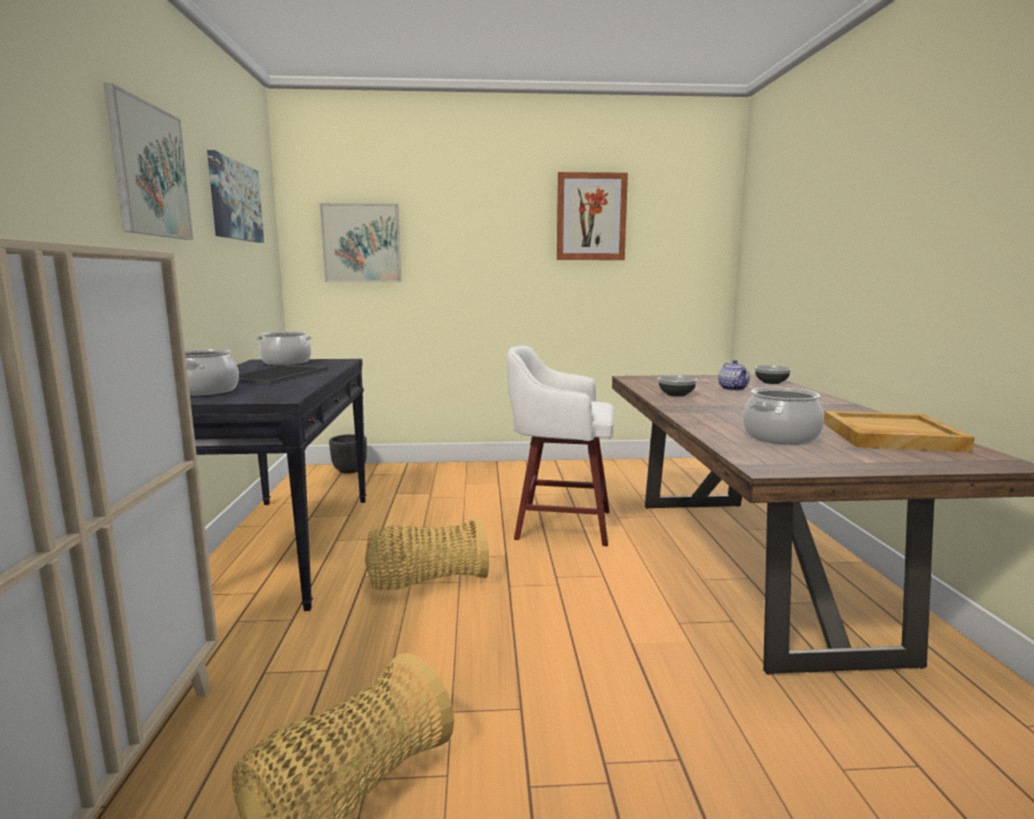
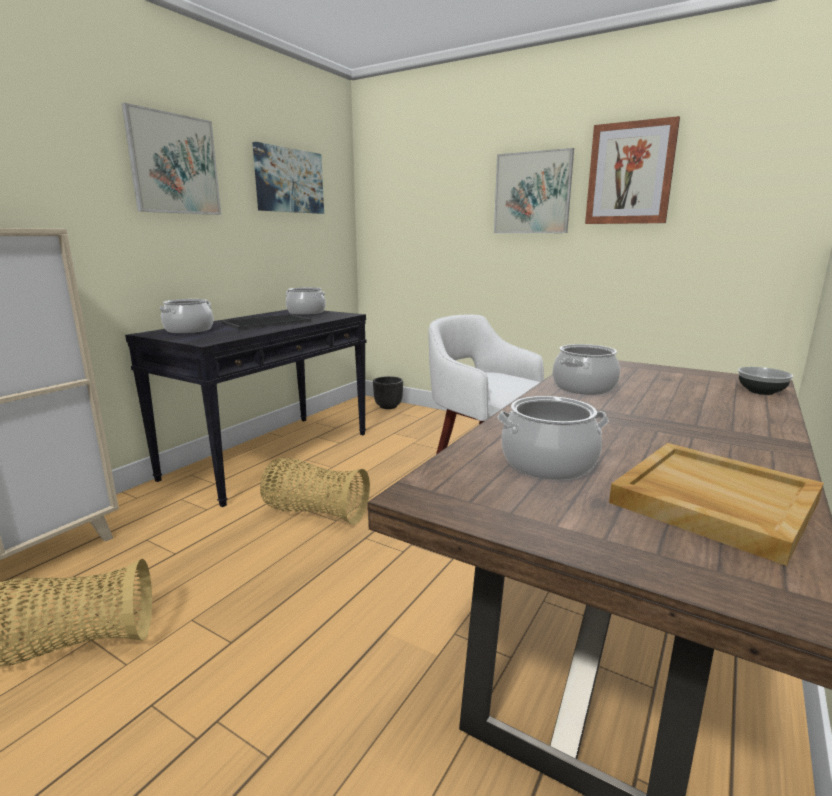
camera: 35 degrees right, 5 degrees up
picture [320,203,401,282] -> picture moved to [494,148,574,233]
bowl [658,375,697,397] -> cooking pot [553,344,620,395]
teapot [718,360,750,391] -> none

